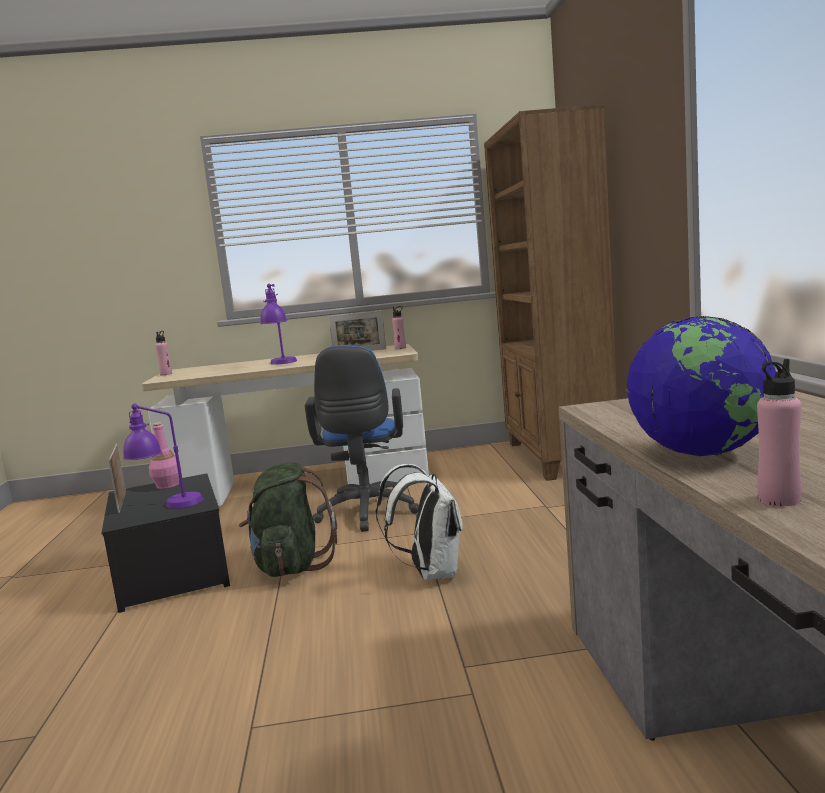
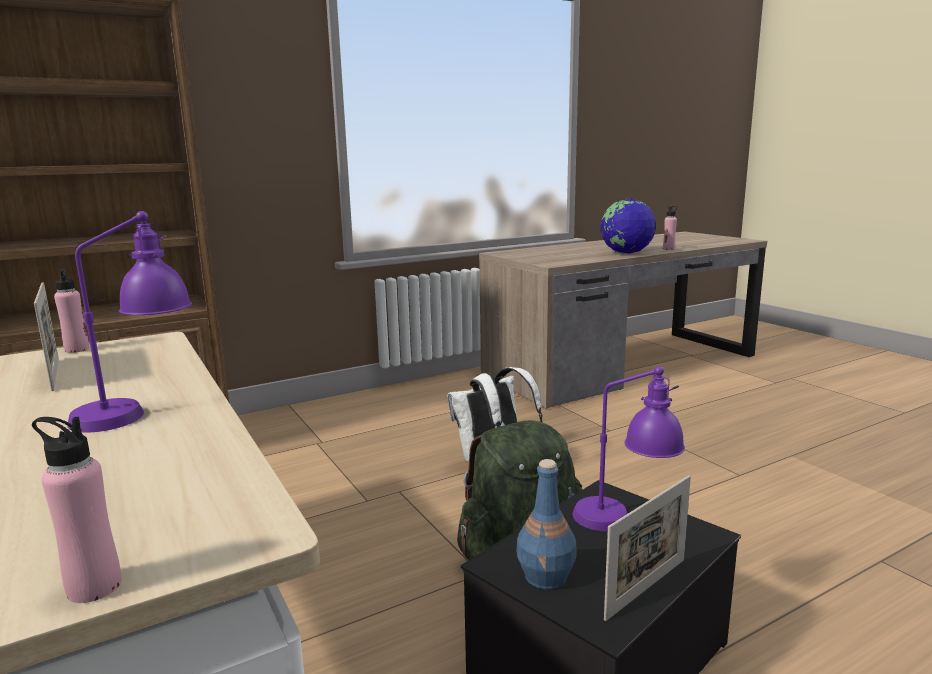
camera: 115 degrees left, 5 degrees up
pink bottle [149,422,182,489] -> blue bottle [516,459,577,590]
blue office chair [305,345,419,532] -> none

